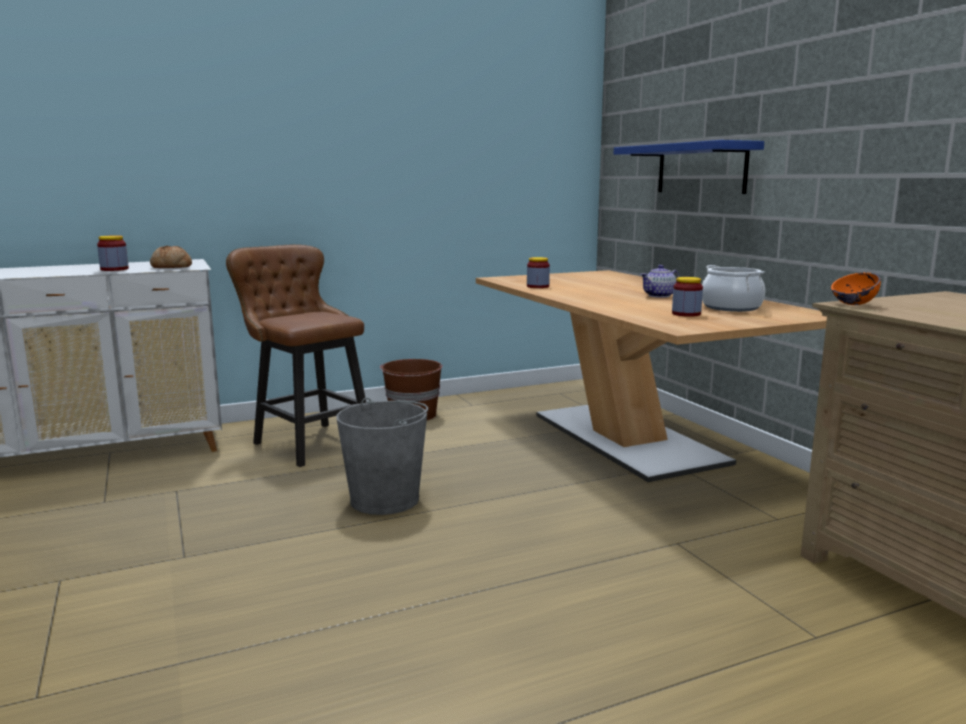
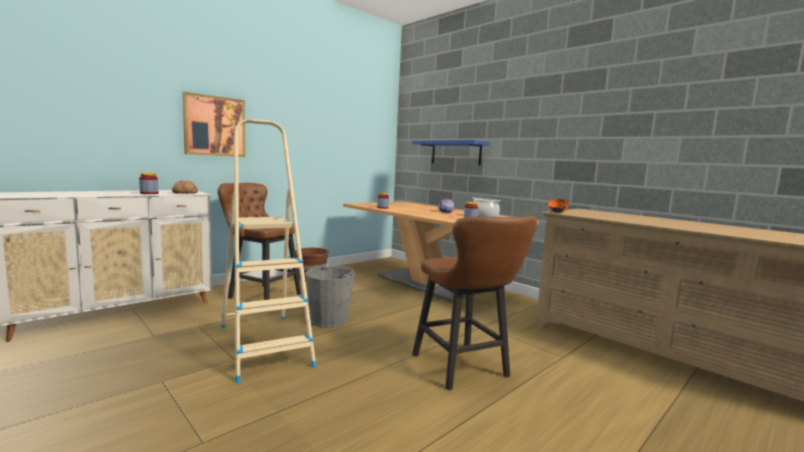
camera: 20 degrees left, 5 degrees down
none -> picture [183,92,245,157]
none -> beige step ladder [221,119,317,383]
none -> brown stool [412,216,537,390]

